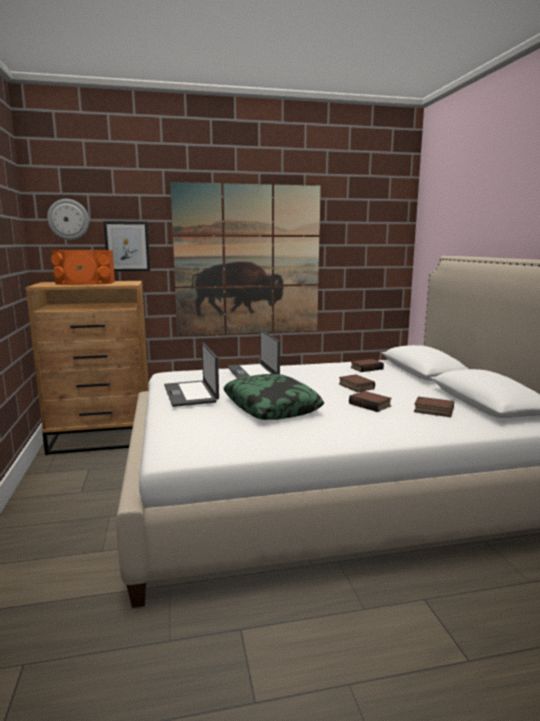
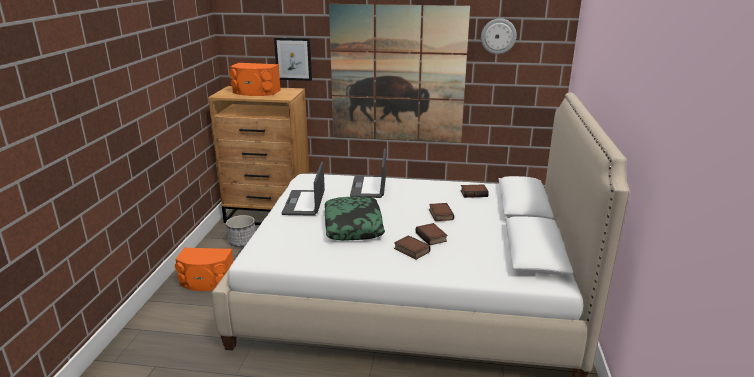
camera: 20 degrees right, 10 degrees up
wall clock [47,199,89,240] -> wall clock moved to [481,18,517,54]
book [414,397,454,417] -> book moved to [394,235,431,260]
none -> orange speaker [175,248,233,291]
none -> planter [226,215,255,247]

